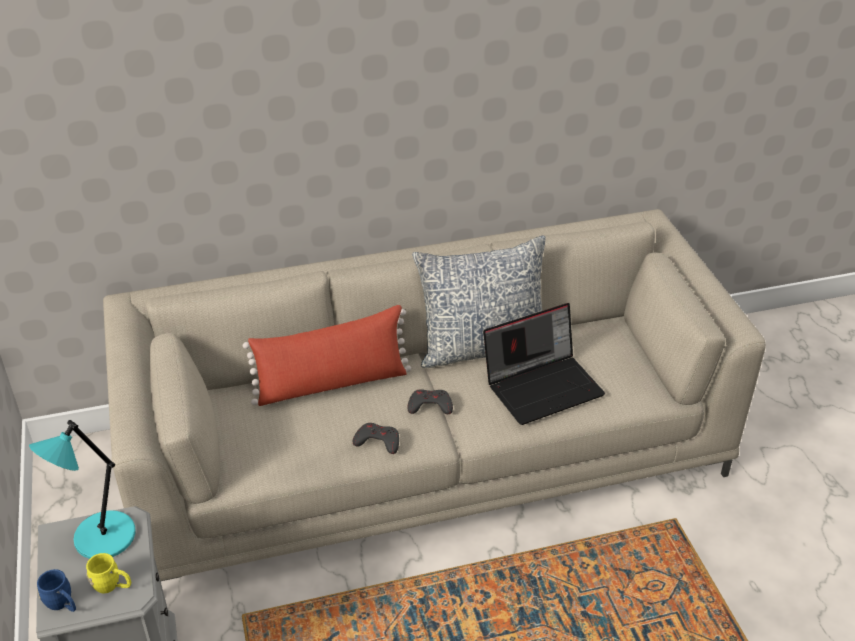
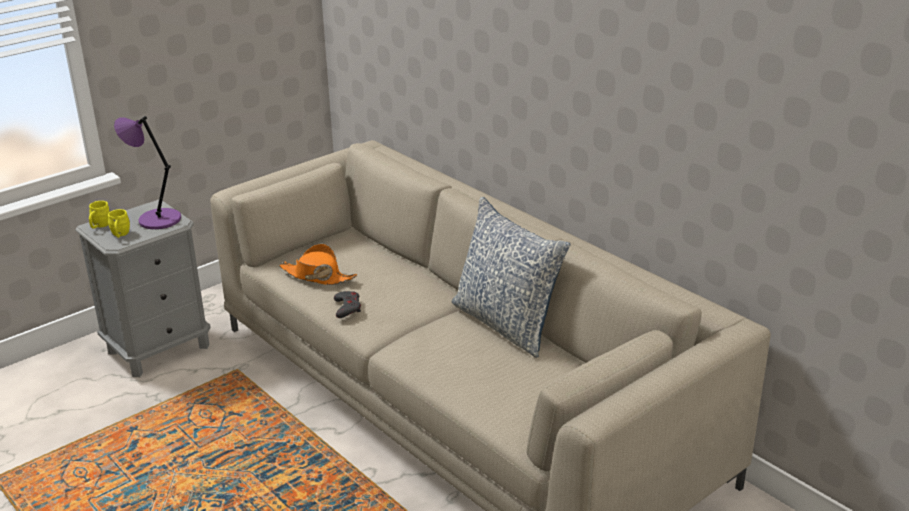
camera: 65 degrees right, 10 degrees down
turquoise table lamp [29,420,136,559] -> purple table lamp [114,116,181,229]
blue mug [37,569,76,612] -> yellow mug [89,201,111,229]
red pillow [243,305,411,406] -> none
grey game controller [407,389,453,414] -> none
laptop [483,303,605,425] -> none
none -> orange hat [279,244,357,285]

